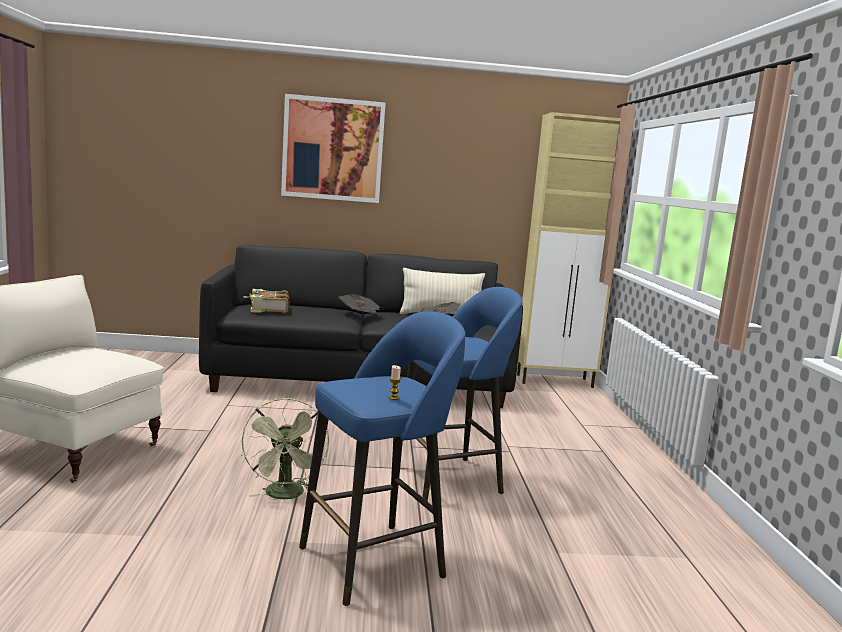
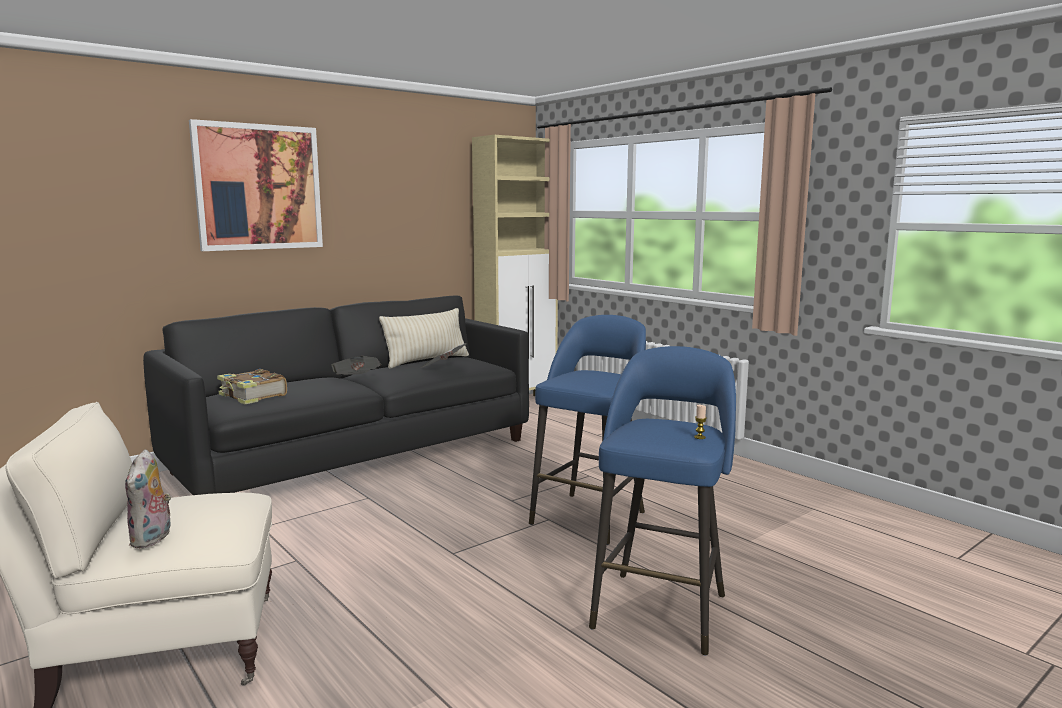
camera: 35 degrees left, 0 degrees up
green fan [242,398,329,499] -> none
none -> plush toy [125,449,171,548]

